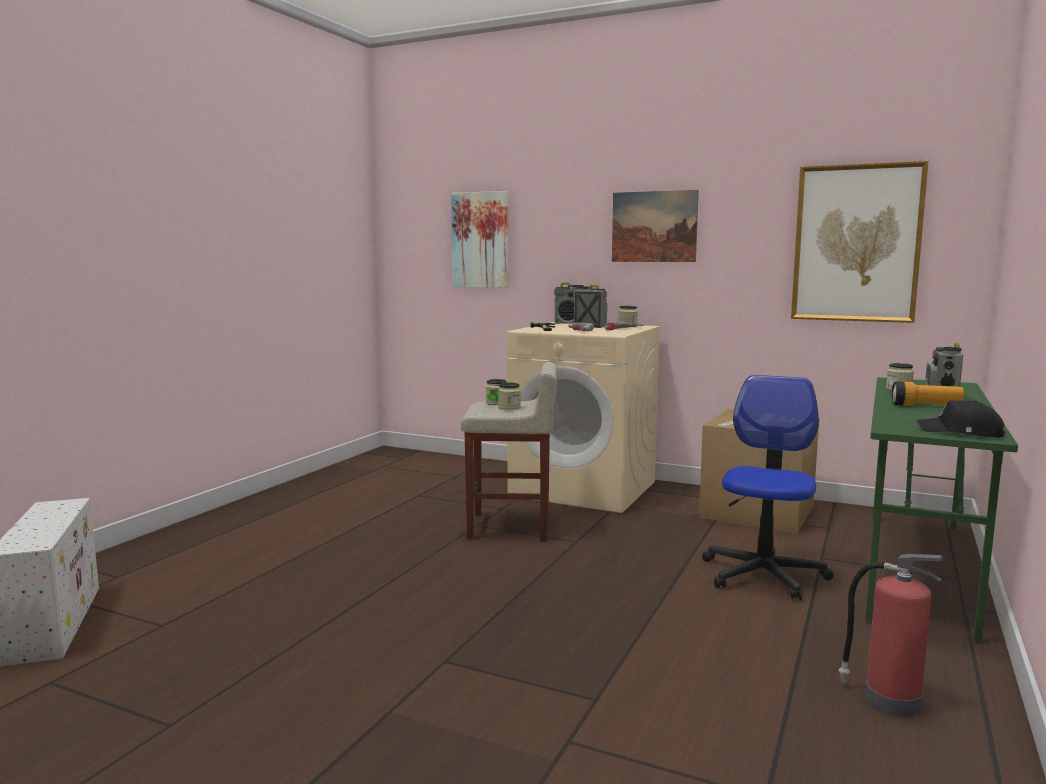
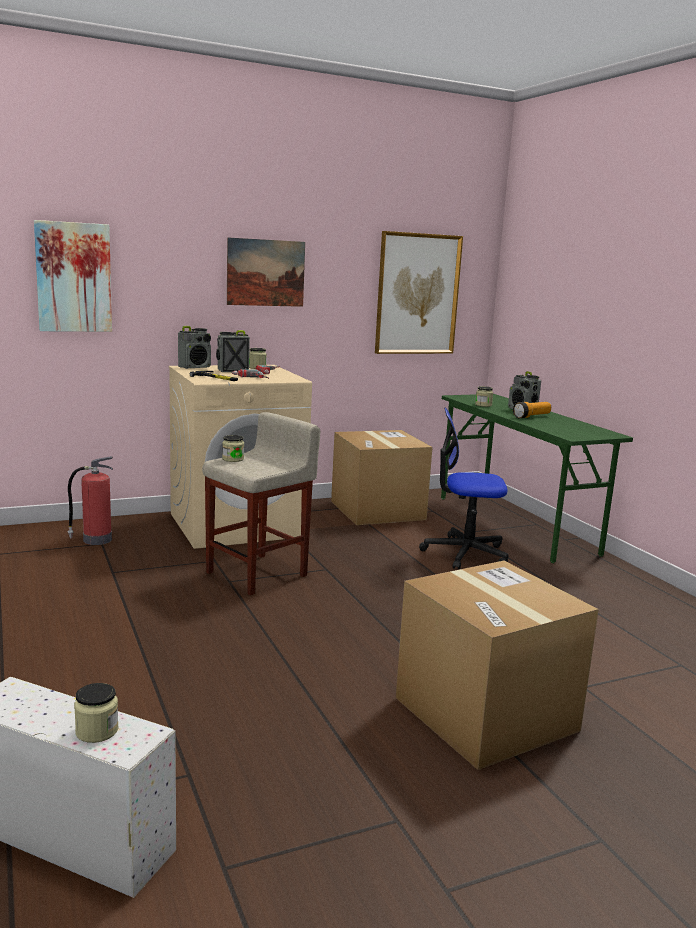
camera: 50 degrees left, 5 degrees up
jar [498,382,521,410] -> jar moved to [74,683,119,743]
office chair [702,375,834,601] -> office chair turned 60 degrees counterclockwise [419,408,509,570]
fire extinguisher [839,554,944,717] -> fire extinguisher moved to [68,456,113,545]
black cap [917,400,1005,438] -> none
none -> cardboard box [396,561,599,770]

